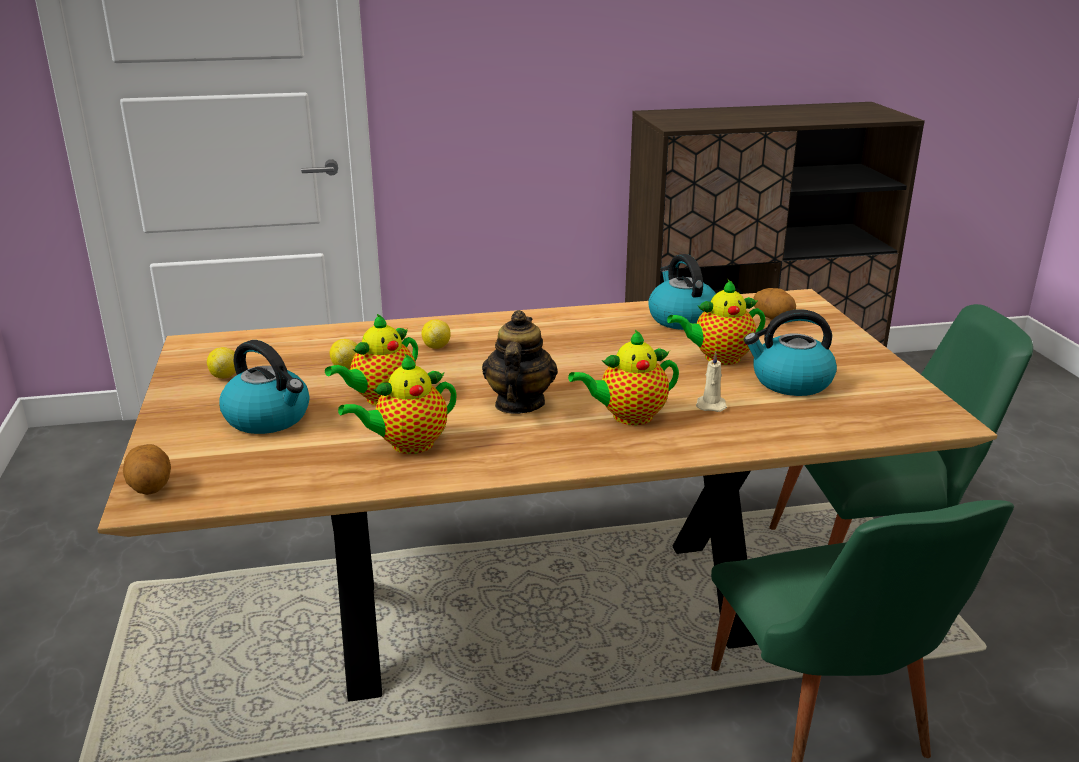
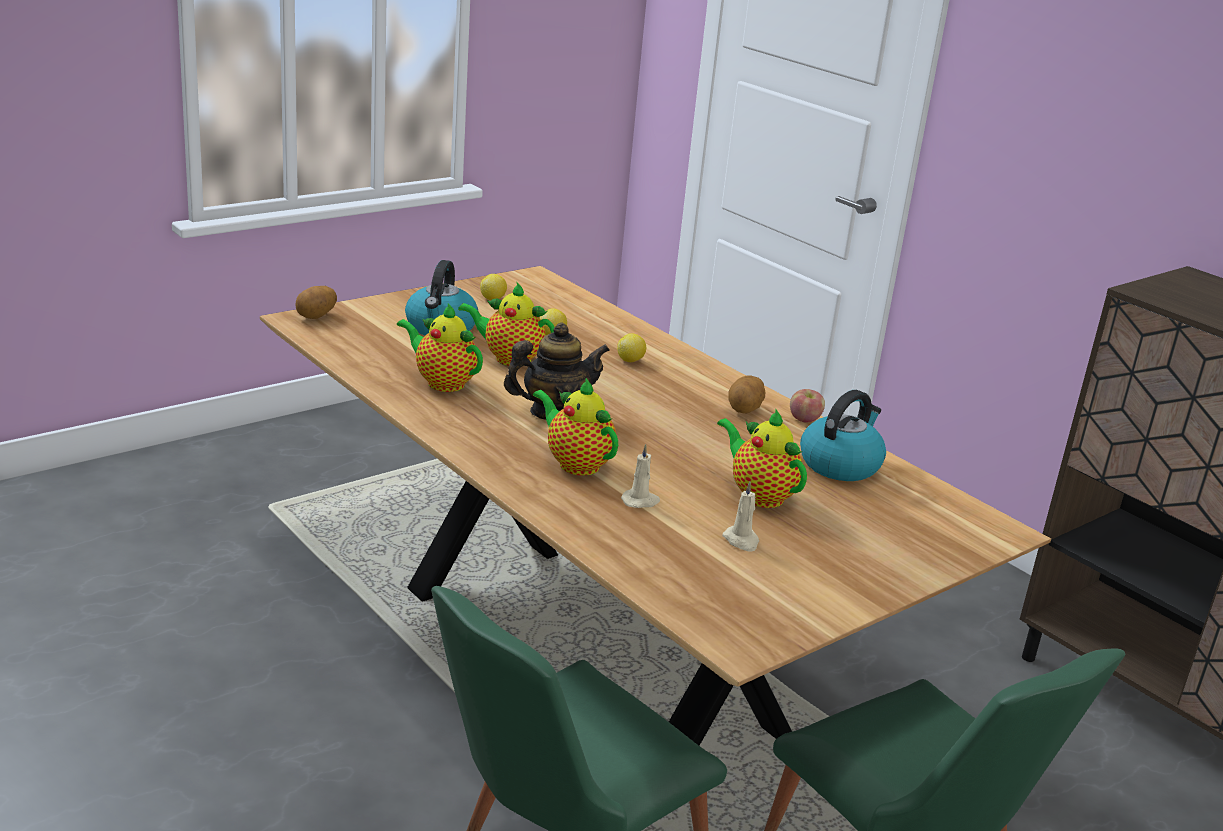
camera: 60 degrees right, 0 degrees up
kettle [744,309,837,396] -> beige candle [722,481,759,551]
potato [753,288,796,320] -> potato moved to [728,375,765,414]
none -> apple [790,389,825,423]

